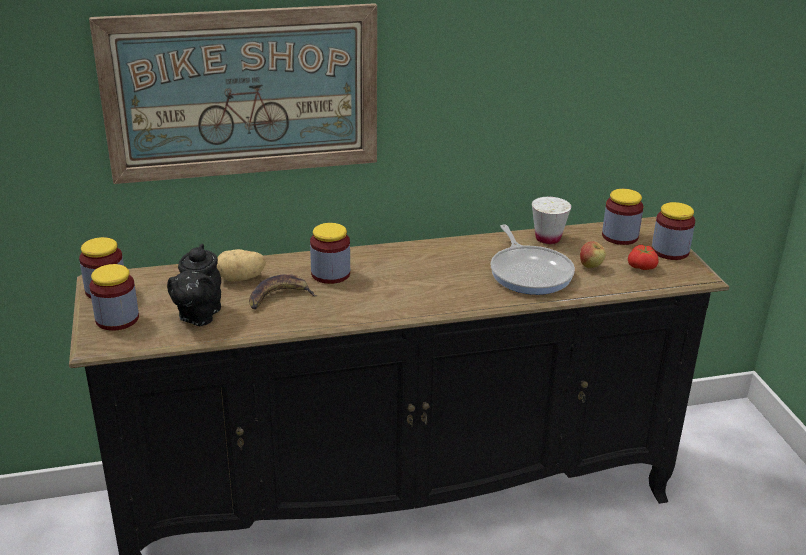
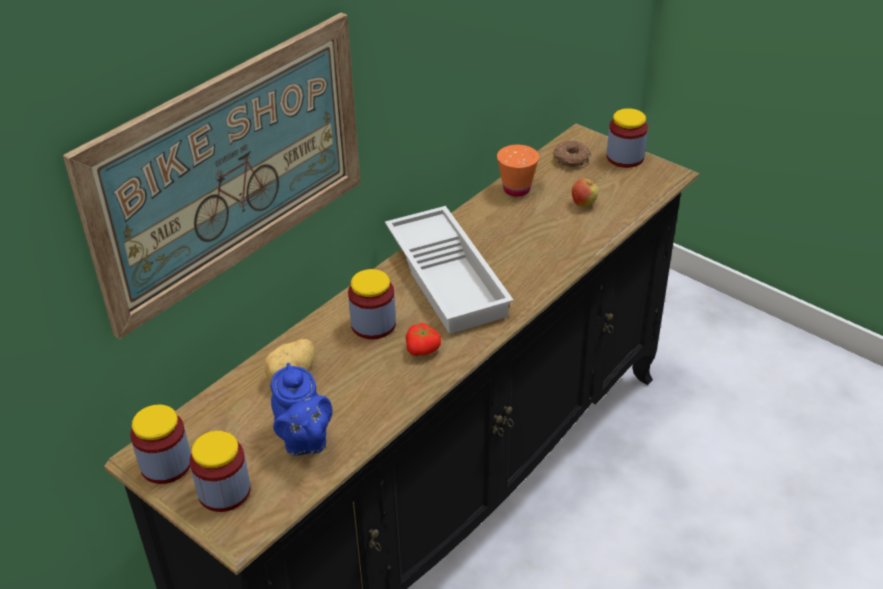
camera: 35 degrees left, 10 degrees up
black teapot [167,244,221,326] -> blue teapot [271,363,332,456]
banana [249,274,317,309] -> none
frying pan [490,225,575,295] -> none
white cup [532,197,571,244] -> orange cup [497,145,539,197]
jar [602,189,643,245] -> donut [553,140,591,167]
tomato [628,245,658,270] -> tomato moved to [405,323,441,356]
none -> white tray [385,206,514,334]

